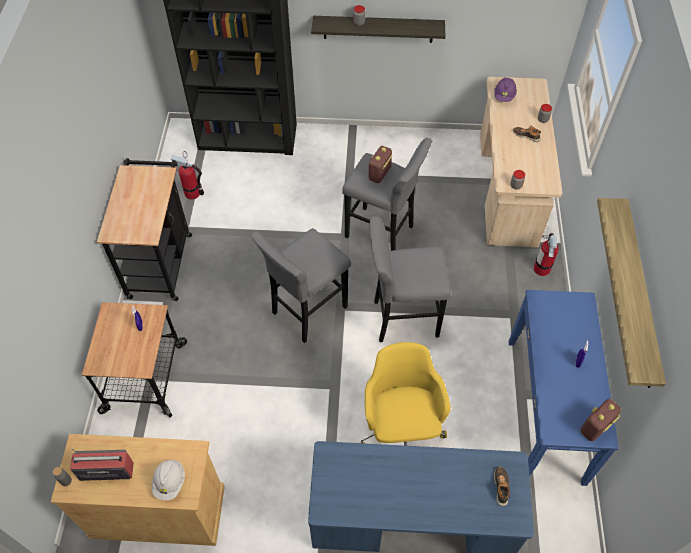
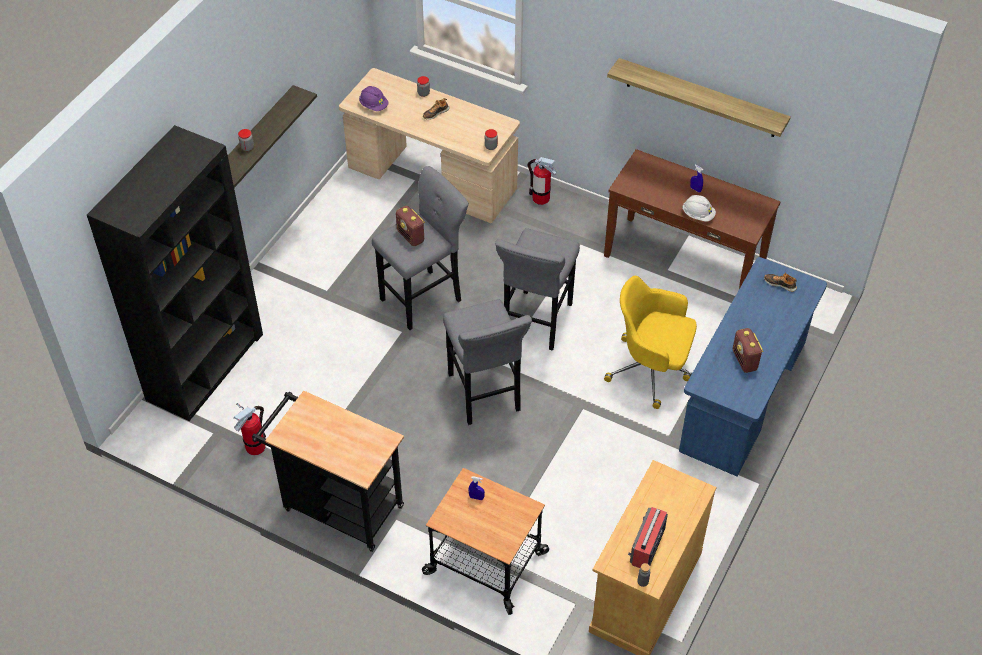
camera: 65 degrees left, 5 degrees down
white hard hat [152,460,185,500] -> white hard hat moved to [682,195,716,222]
blue console table [508,290,619,486] -> brown console table [604,149,780,289]
radio [580,399,621,441] -> radio moved to [733,328,764,373]

